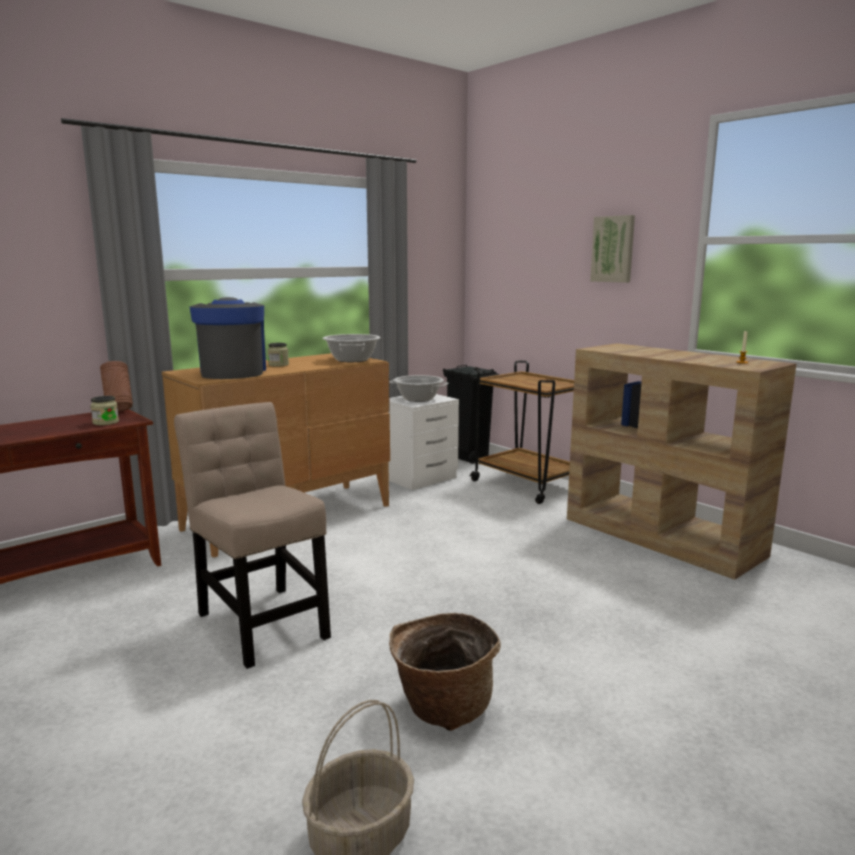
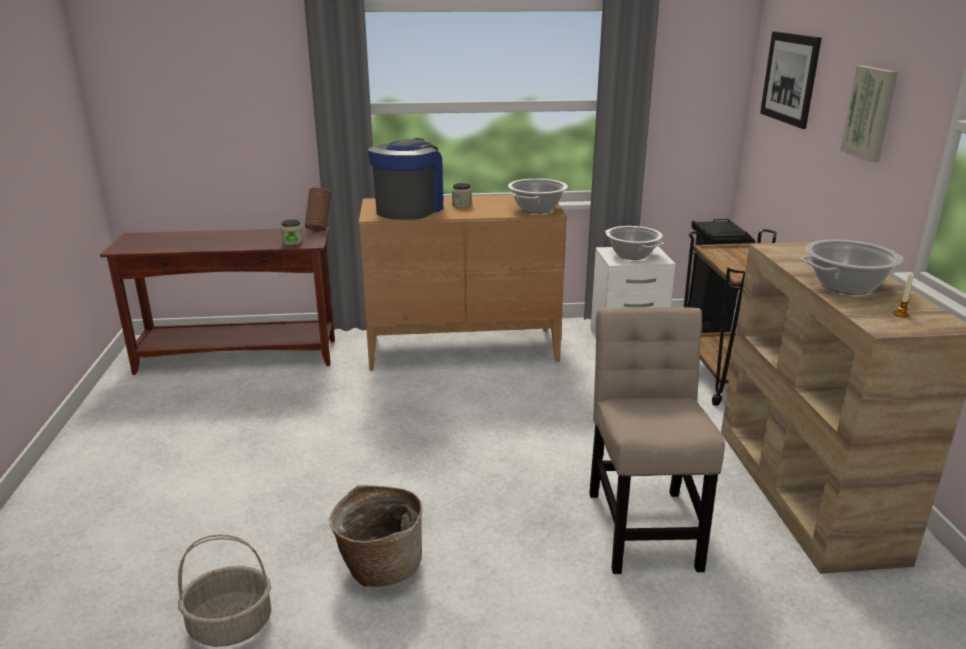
camera: 35 degrees right, 10 degrees up
beige chair [174,402,331,669] -> beige chair moved to [589,307,725,574]
none -> picture [760,31,822,129]
none -> cooking pot [800,240,904,295]

